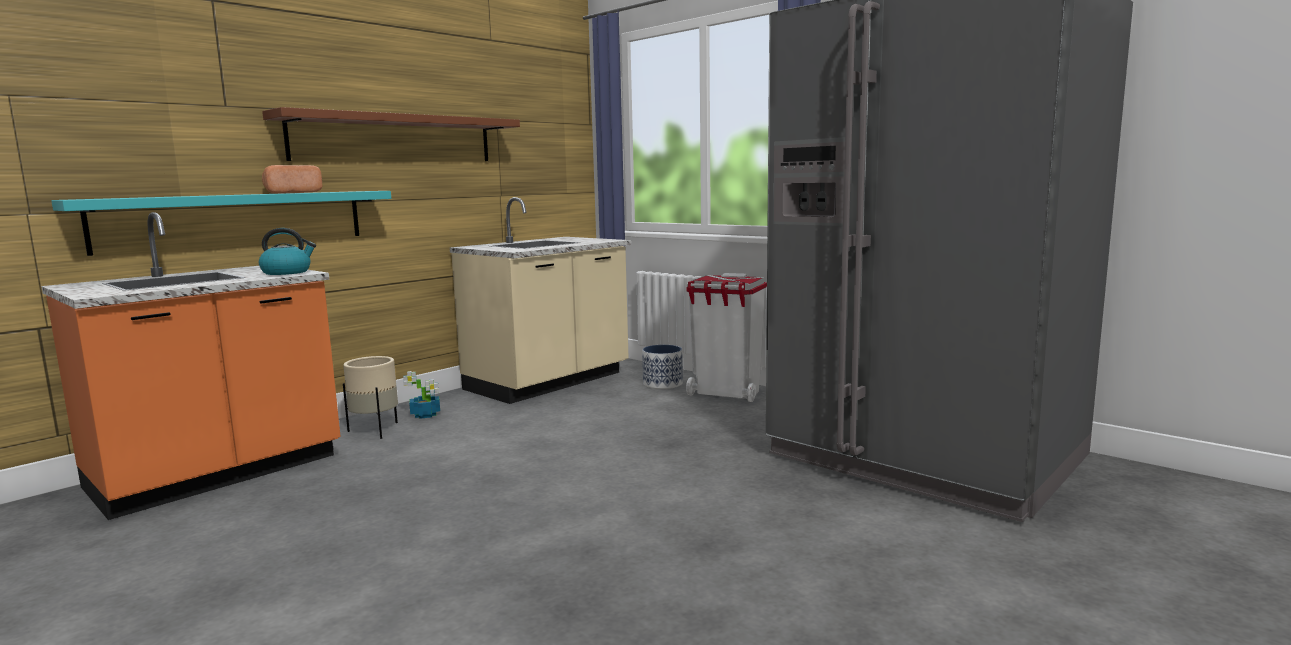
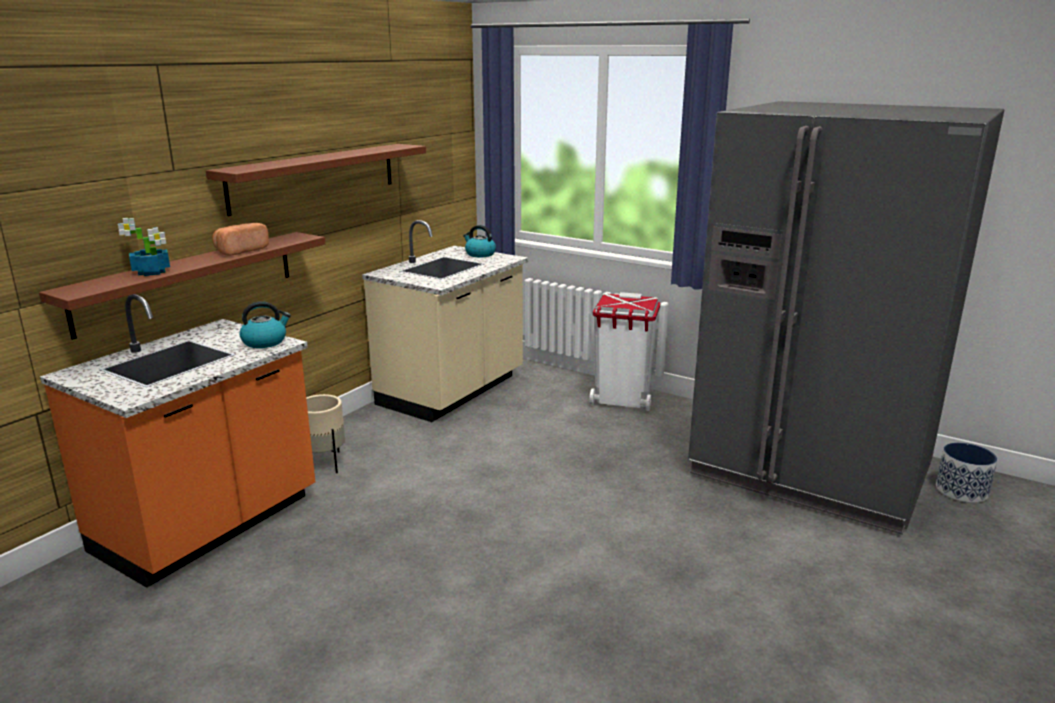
camera: 10 degrees left, 10 degrees up
turquoise shelf [51,191,391,256] -> brown shelf [39,232,325,340]
potted plant [403,371,440,419] -> potted plant moved to [118,218,170,276]
planter [642,345,683,389] -> planter moved to [936,443,997,503]
none -> kettle [463,225,496,257]

